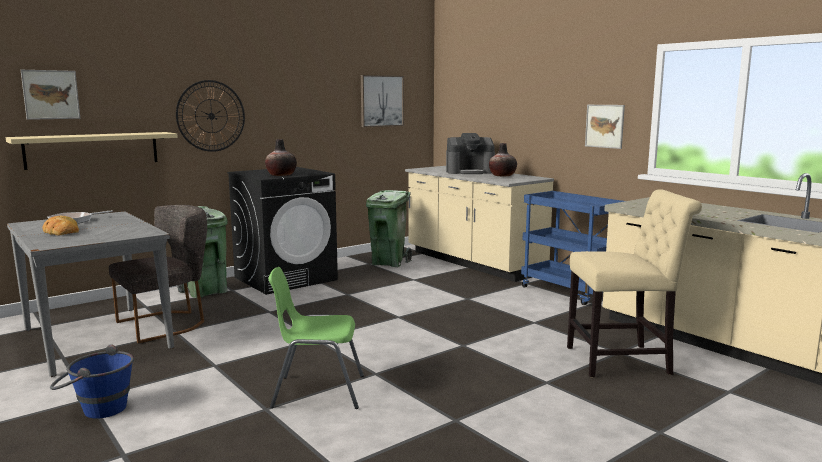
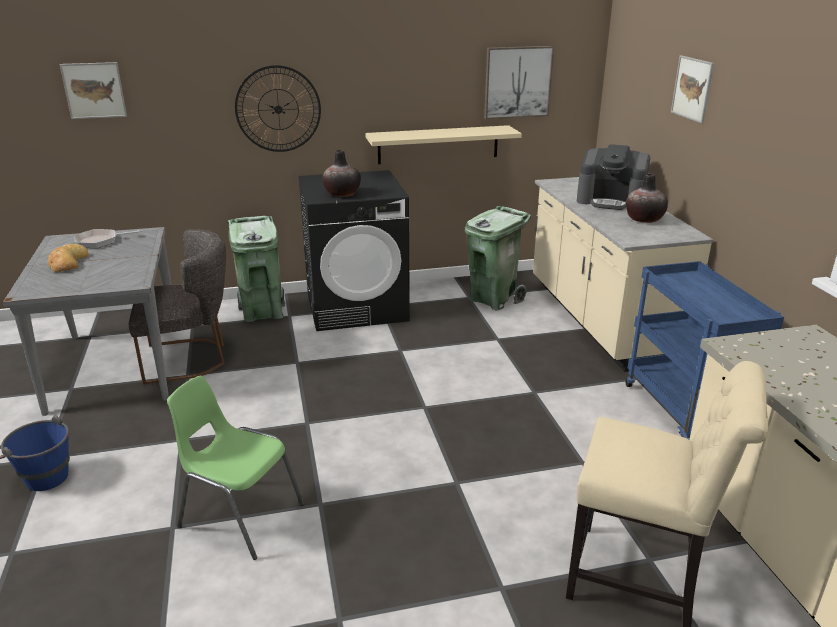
camera: 25 degrees right, 15 degrees up
beige shelf [6,132,178,170] -> beige shelf moved to [365,125,522,164]
picture [585,105,625,149] -> picture moved to [671,56,715,124]

